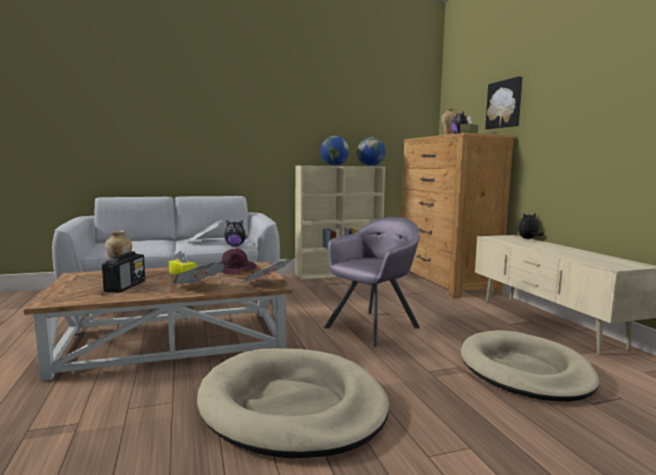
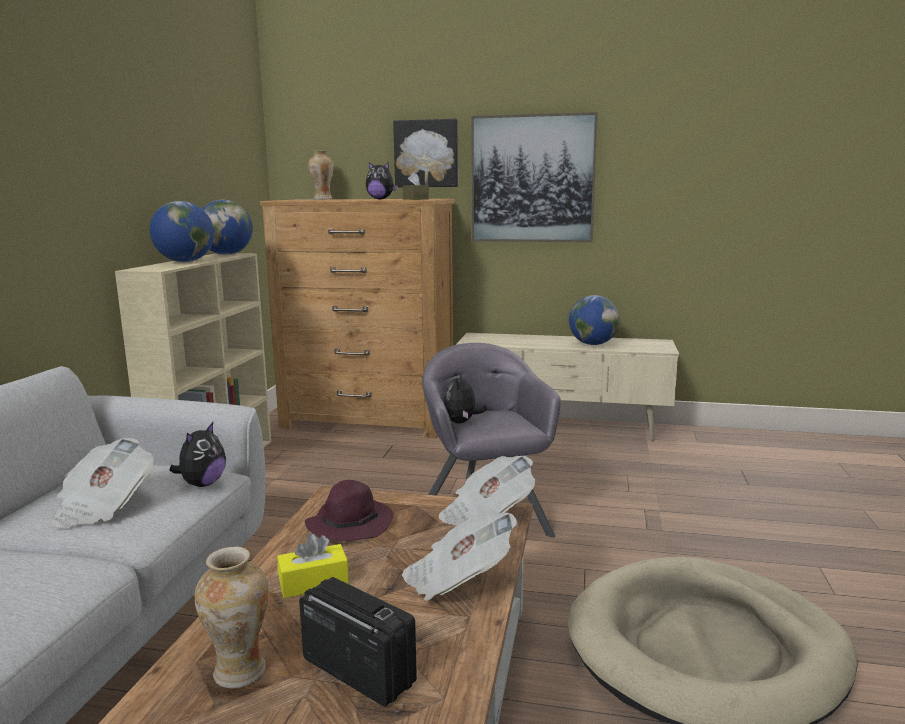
camera: 60 degrees left, 5 degrees up
beige dog bed [461,330,599,402] -> none
plush toy [518,213,543,239] -> plush toy moved to [443,372,487,423]
none -> picture [471,112,598,242]
none -> globe [569,295,620,345]

